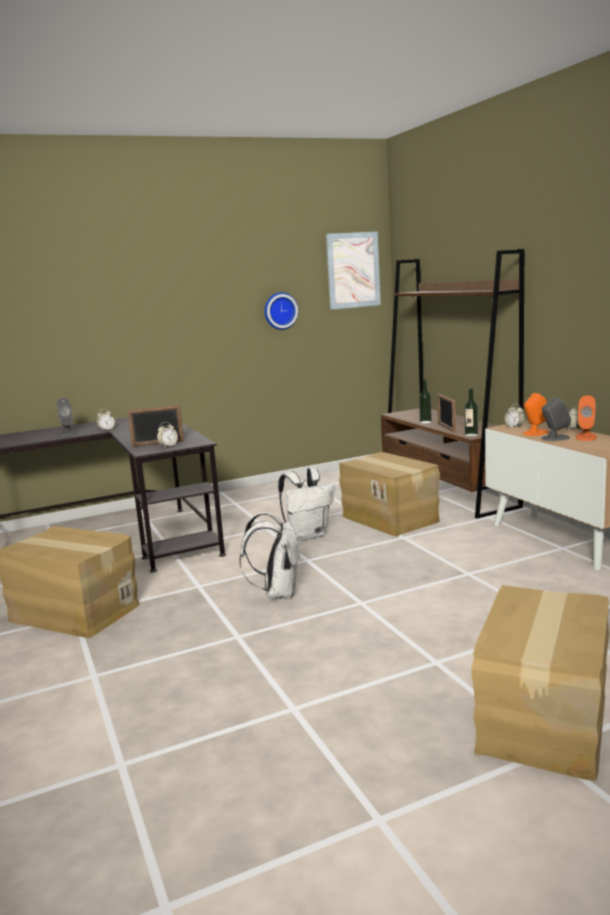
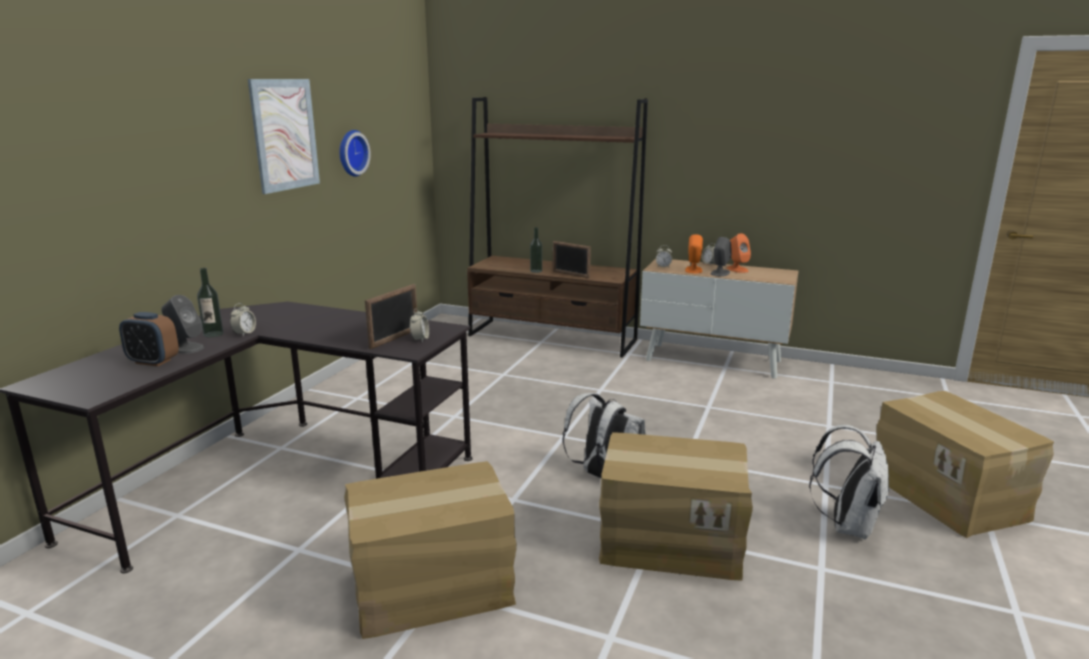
camera: 45 degrees left, 5 degrees up
white backpack [278,467,334,541] -> white backpack moved to [809,425,889,540]
picture [326,231,381,310] -> picture moved to [248,79,320,194]
cardboard box [339,452,440,537] -> cardboard box moved to [599,432,753,581]
bottle [464,388,478,437] -> bottle moved to [197,268,224,337]
none -> alarm clock [119,312,179,366]

